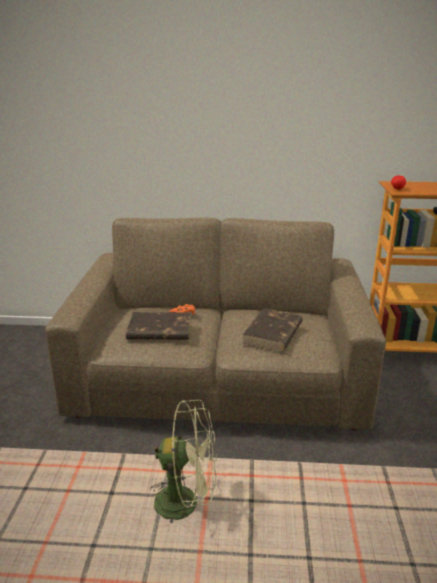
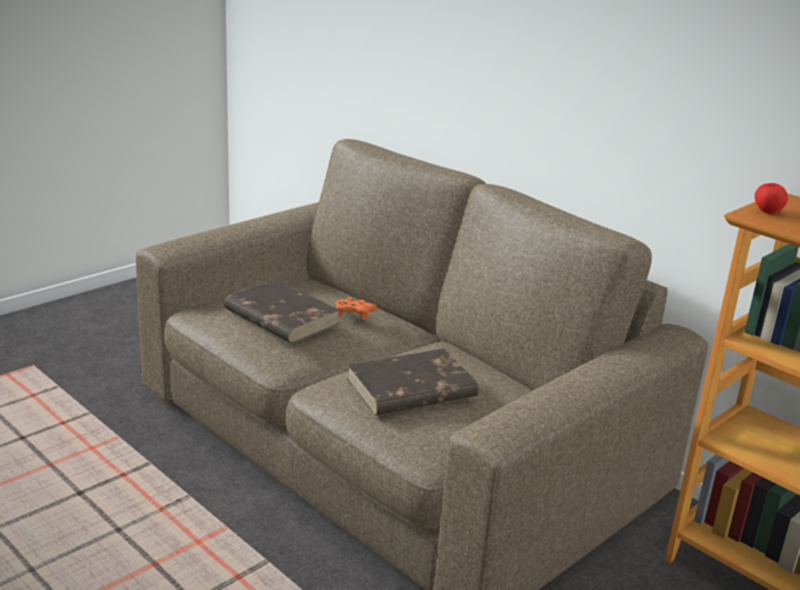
camera: 40 degrees right, 0 degrees up
green fan [150,400,217,523] -> none

